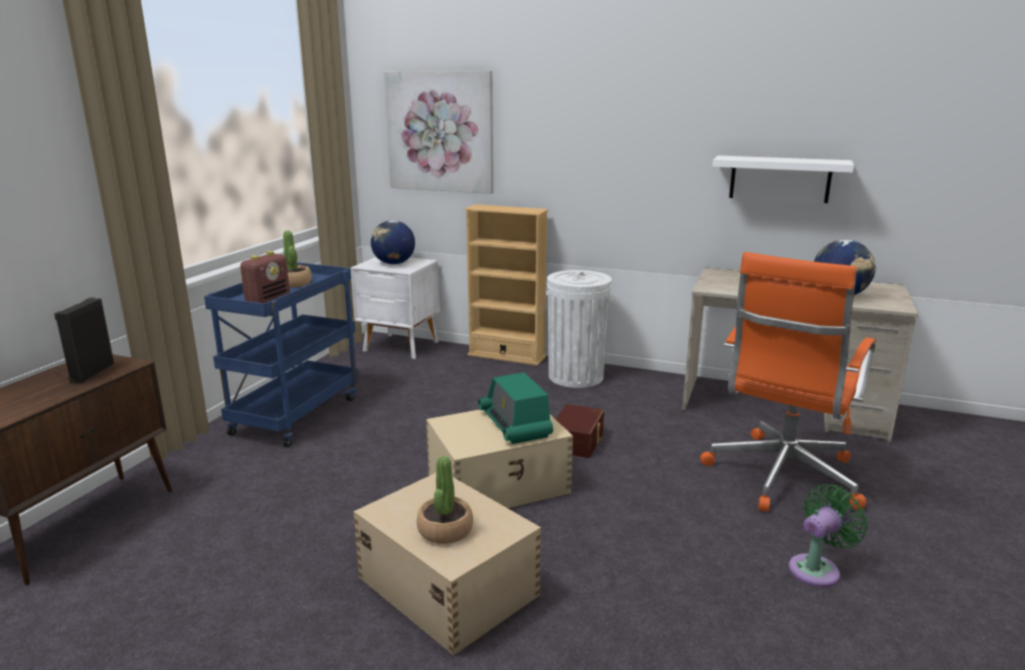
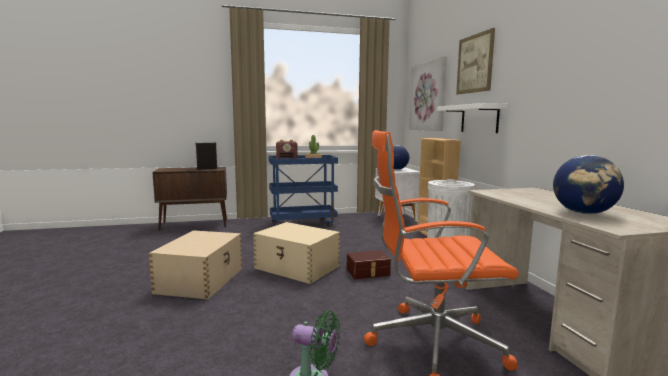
camera: 55 degrees right, 10 degrees down
potted plant [417,456,473,544] -> none
radio [478,372,553,444] -> none
white shelf [712,156,854,203] -> white shelf moved to [437,103,507,133]
none -> picture [456,28,495,94]

